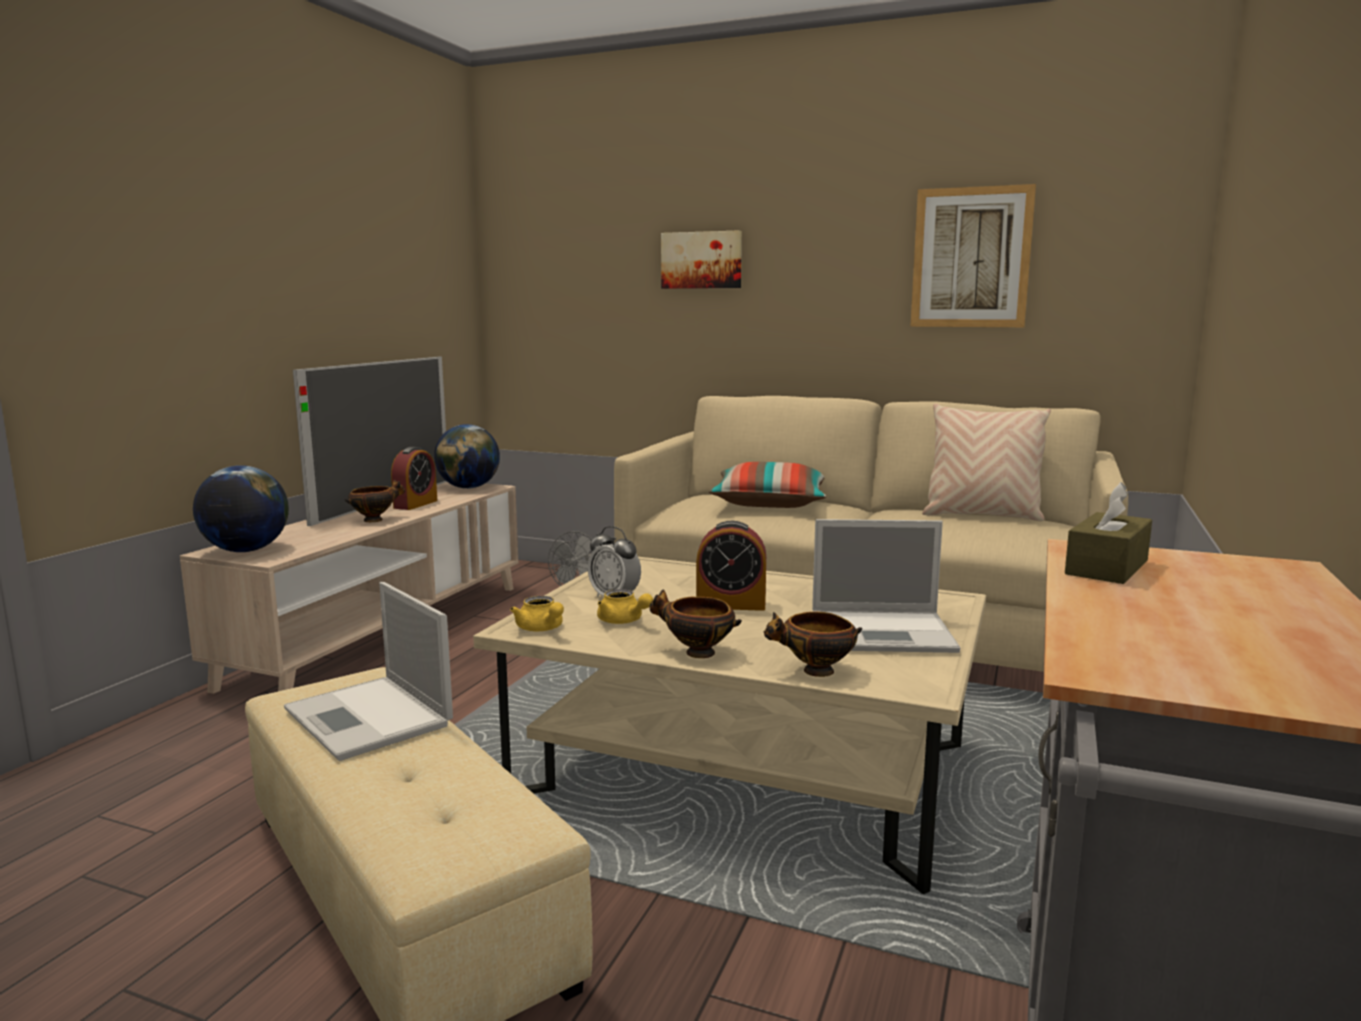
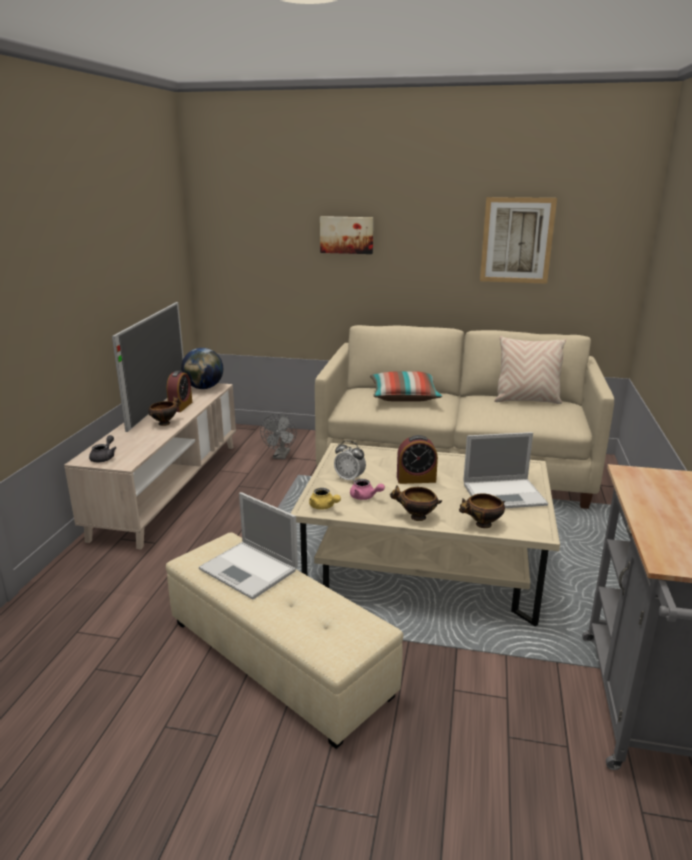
camera: 10 degrees left, 10 degrees up
globe [193,465,289,552] -> grey teapot [89,435,116,462]
yellow teapot [597,589,653,624] -> pink teapot [350,479,385,500]
brown tissue box [1065,482,1152,584] -> none

